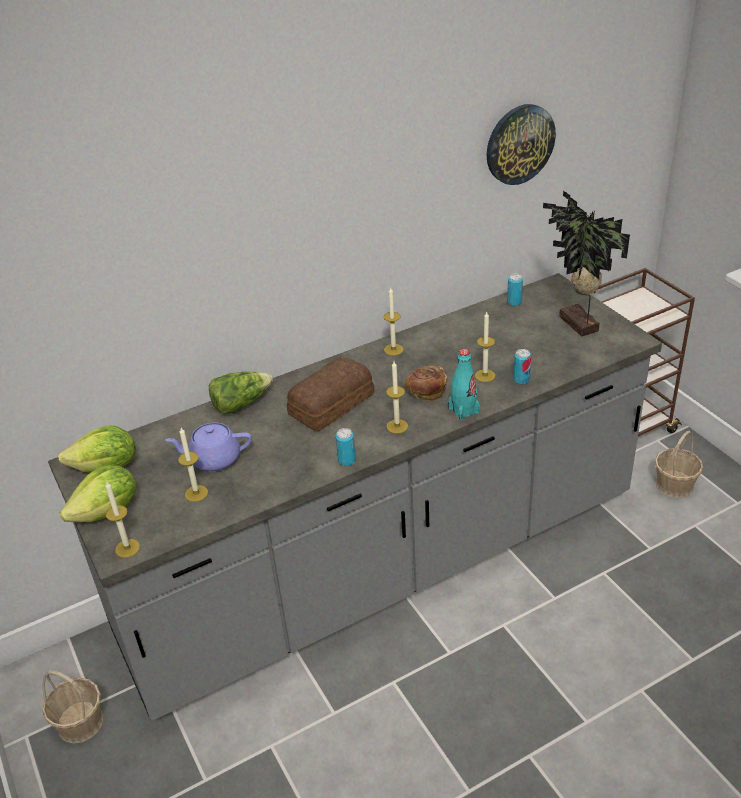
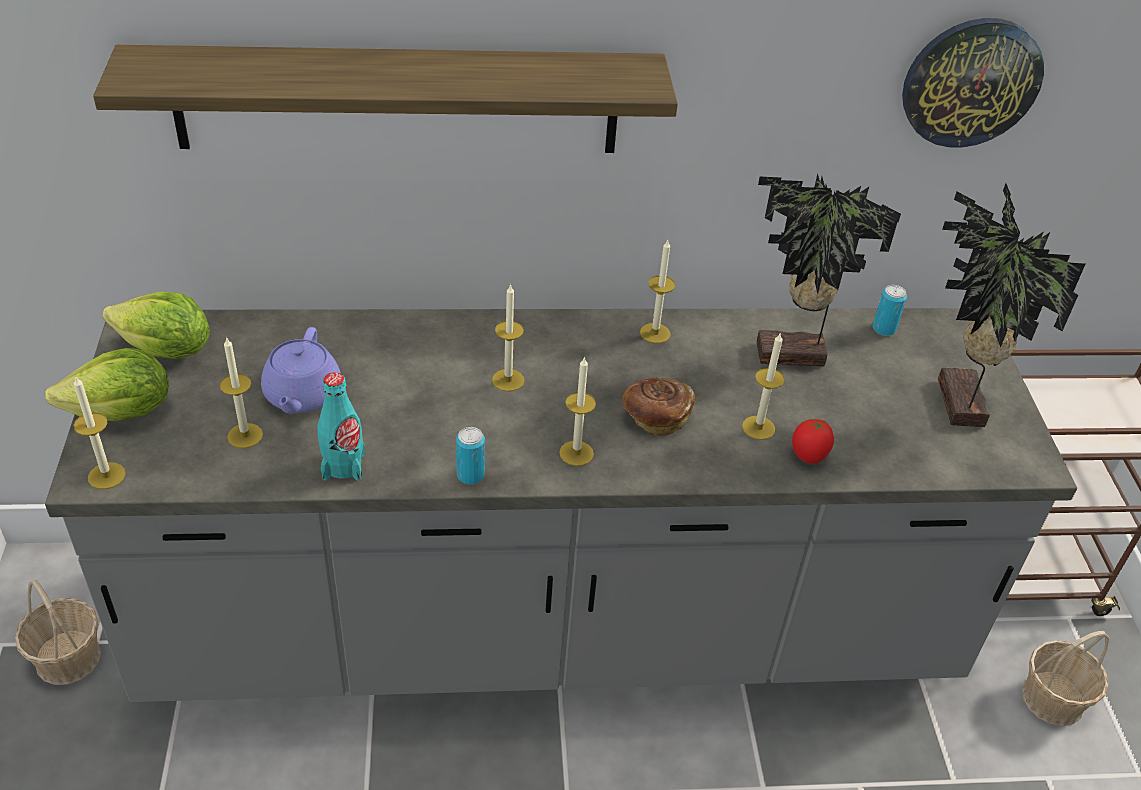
camera: 20 degrees right, 5 degrees up
purple teapot [165,422,252,471] -> purple teapot turned 105 degrees counterclockwise [261,327,341,414]
lettuce [209,371,273,414] -> none
bread [287,357,374,431] -> candle [492,284,524,392]
turquoise bottle [448,349,480,420] -> turquoise bottle moved to [317,372,365,481]
can [514,349,531,384] -> tomato [792,419,834,464]
none -> shelf [93,45,678,153]
none -> potted plant [757,173,901,366]

